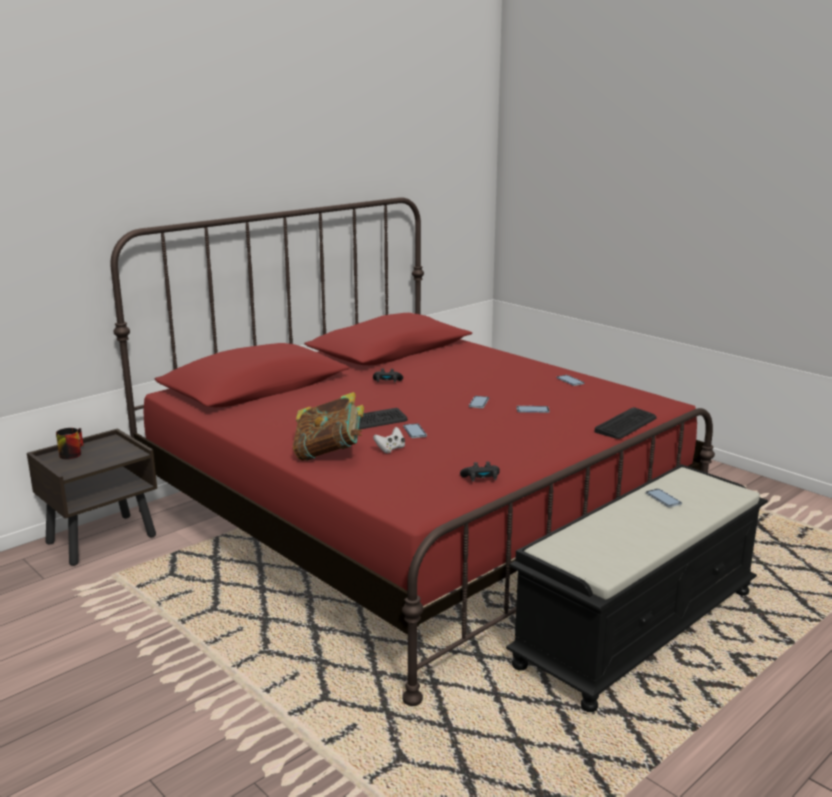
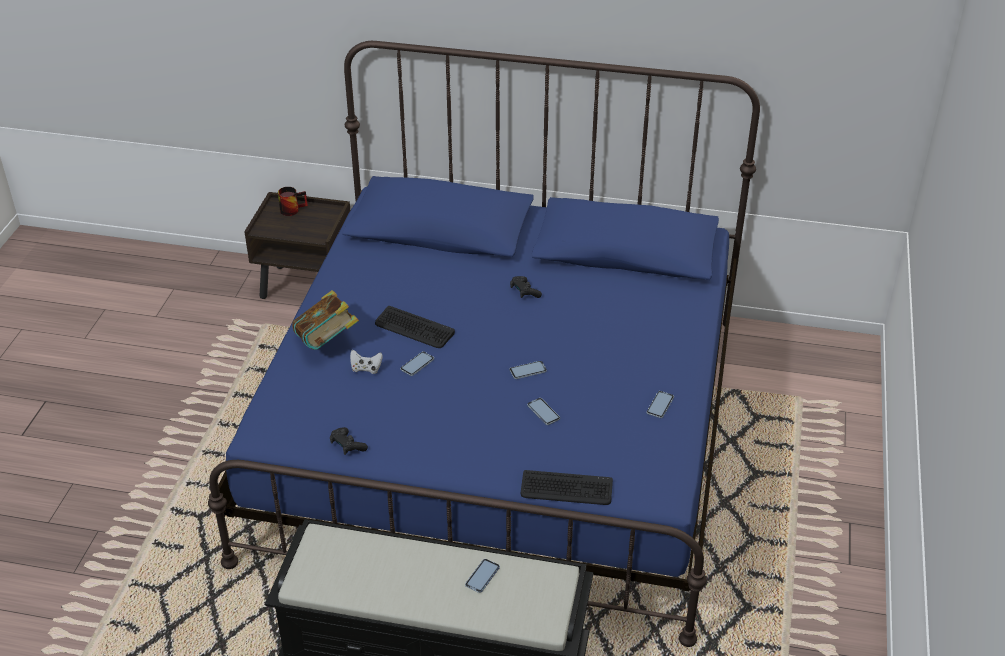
camera: 55 degrees right, 20 degrees up
red bed [110,197,715,706] -> blue bed [208,41,760,647]

